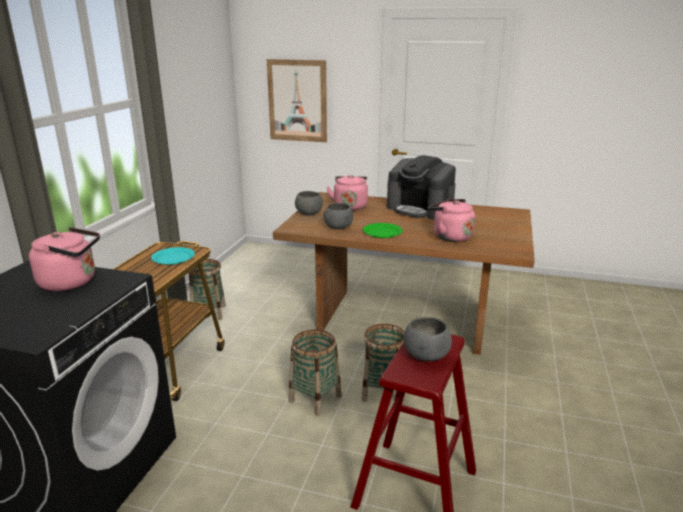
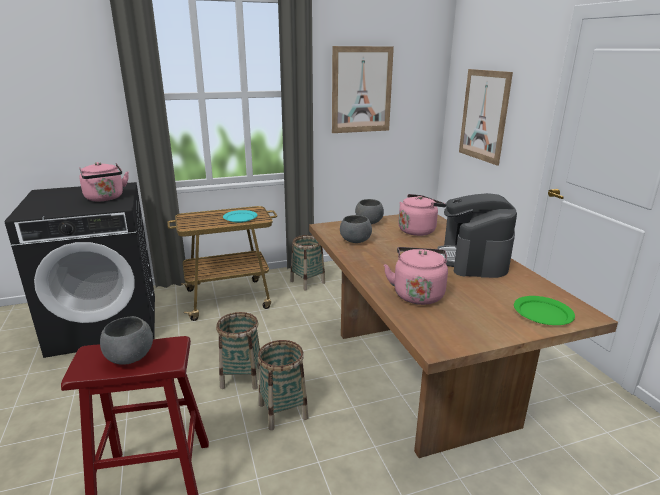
camera: 55 degrees right, 0 degrees up
green plate [363,223,403,238] -> green plate moved to [514,296,575,325]
none -> picture [332,46,394,133]

